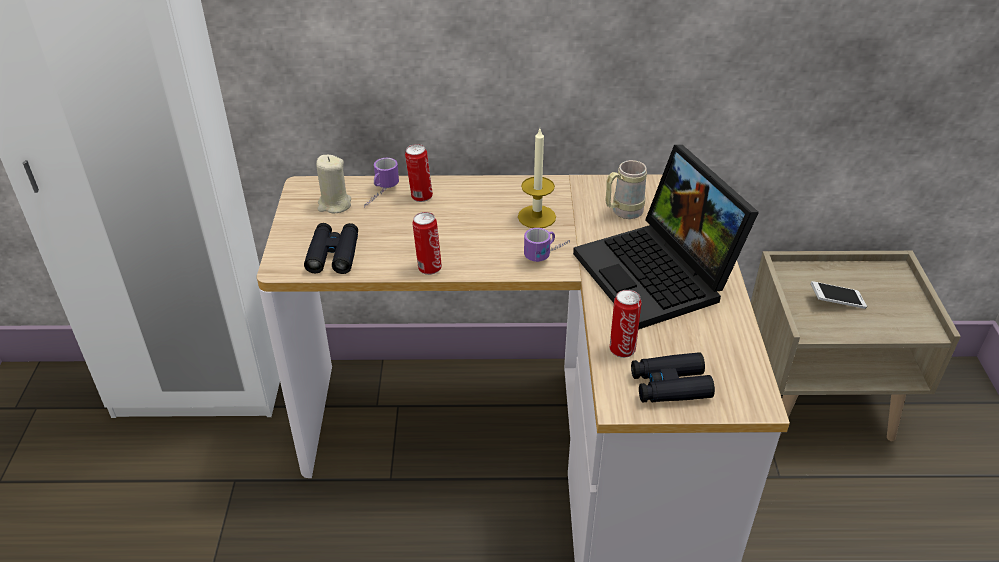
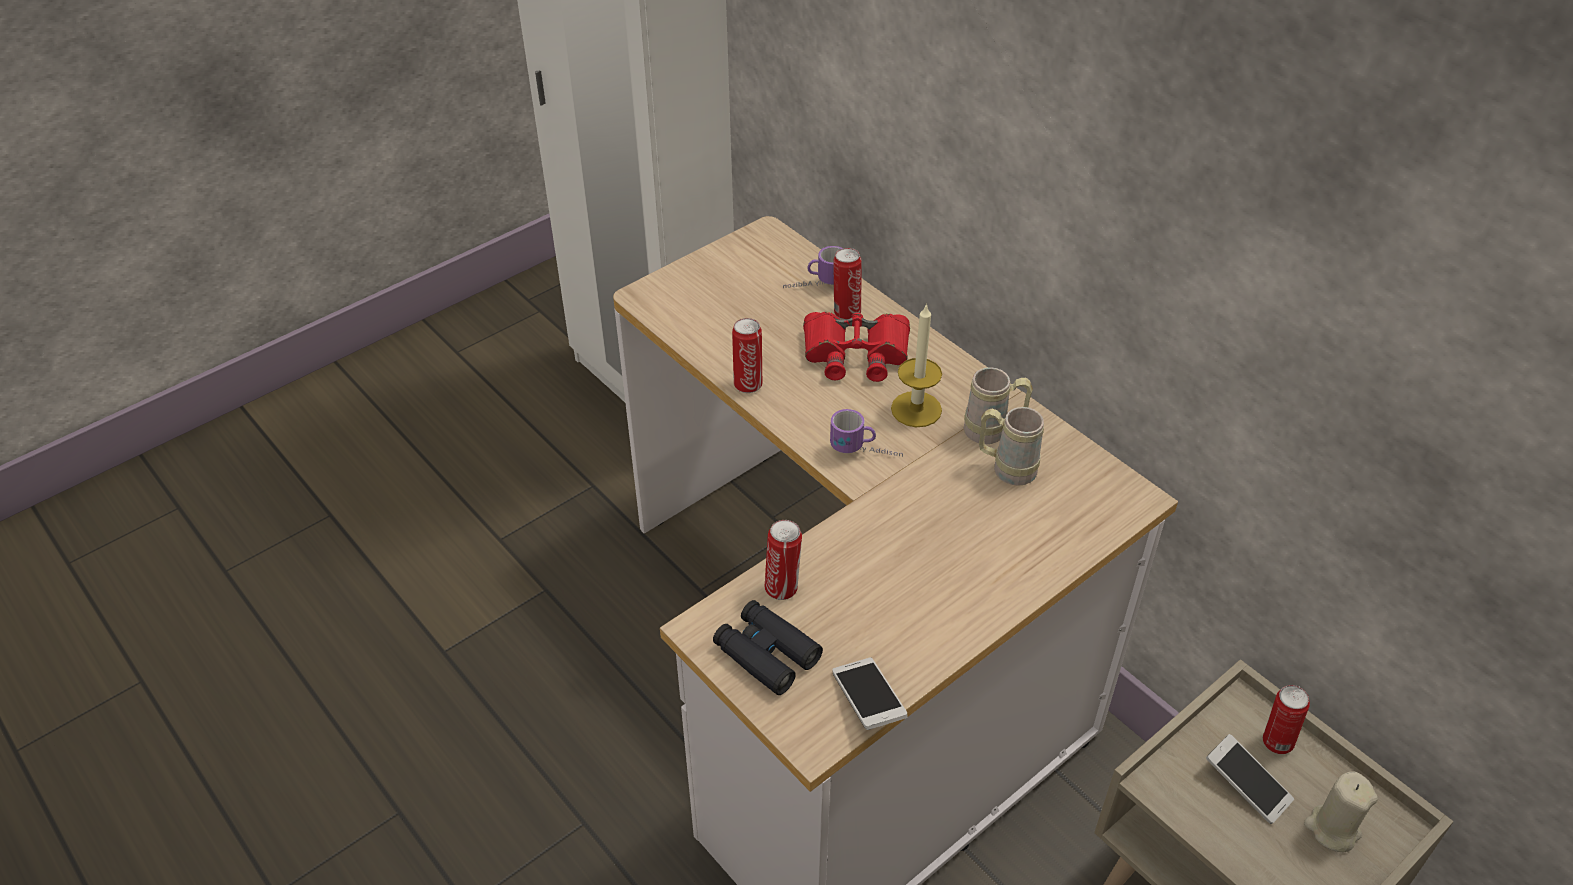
camera: 50 degrees right, 5 degrees up
black binoculars [304,223,358,274] -> none
beige candle [316,155,351,213] -> beige candle moved to [1304,771,1378,852]
laptop [573,145,759,330] -> none
none -> red binoculars [803,312,910,382]
none -> phone [832,657,907,730]
none -> beige mug [964,367,1033,444]
none -> can [1263,685,1310,754]

